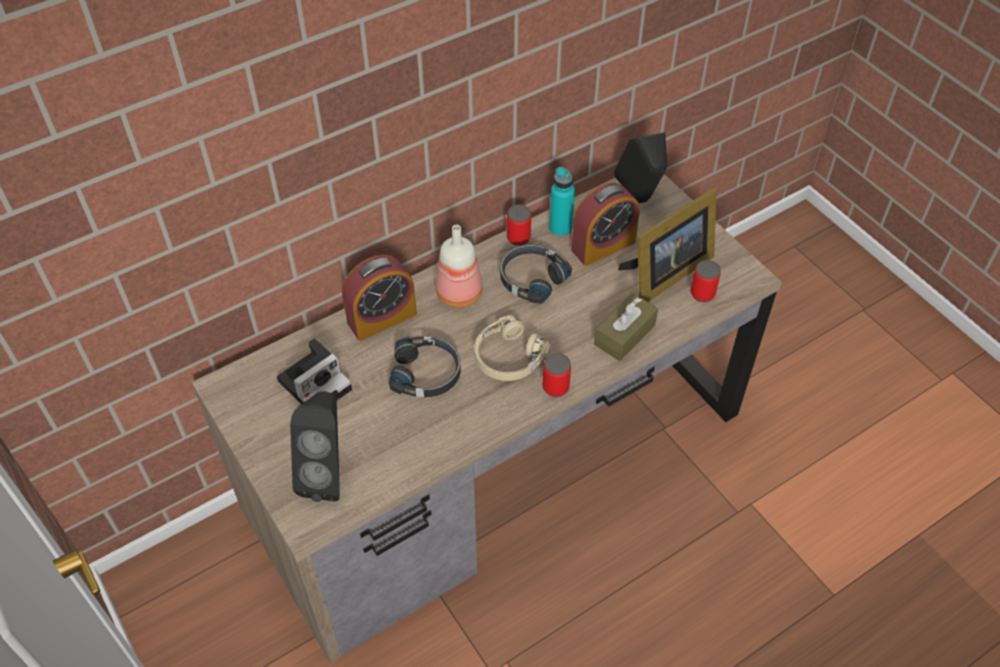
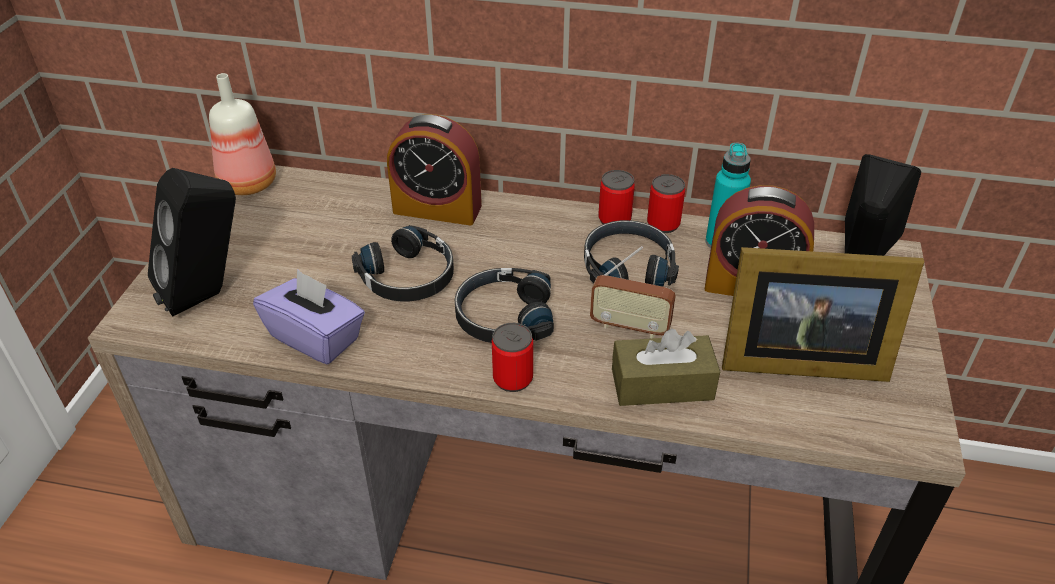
camera: 45 degrees right, 10 degrees down
camera [277,338,352,404] -> none
bottle [436,225,483,308] -> bottle moved to [209,73,276,195]
beige headphones [474,315,550,381] -> black headphones [455,268,554,343]
can [690,260,721,302] -> can moved to [598,170,635,224]
none -> purple tissue box [253,269,365,365]
none -> radio [590,246,676,338]

